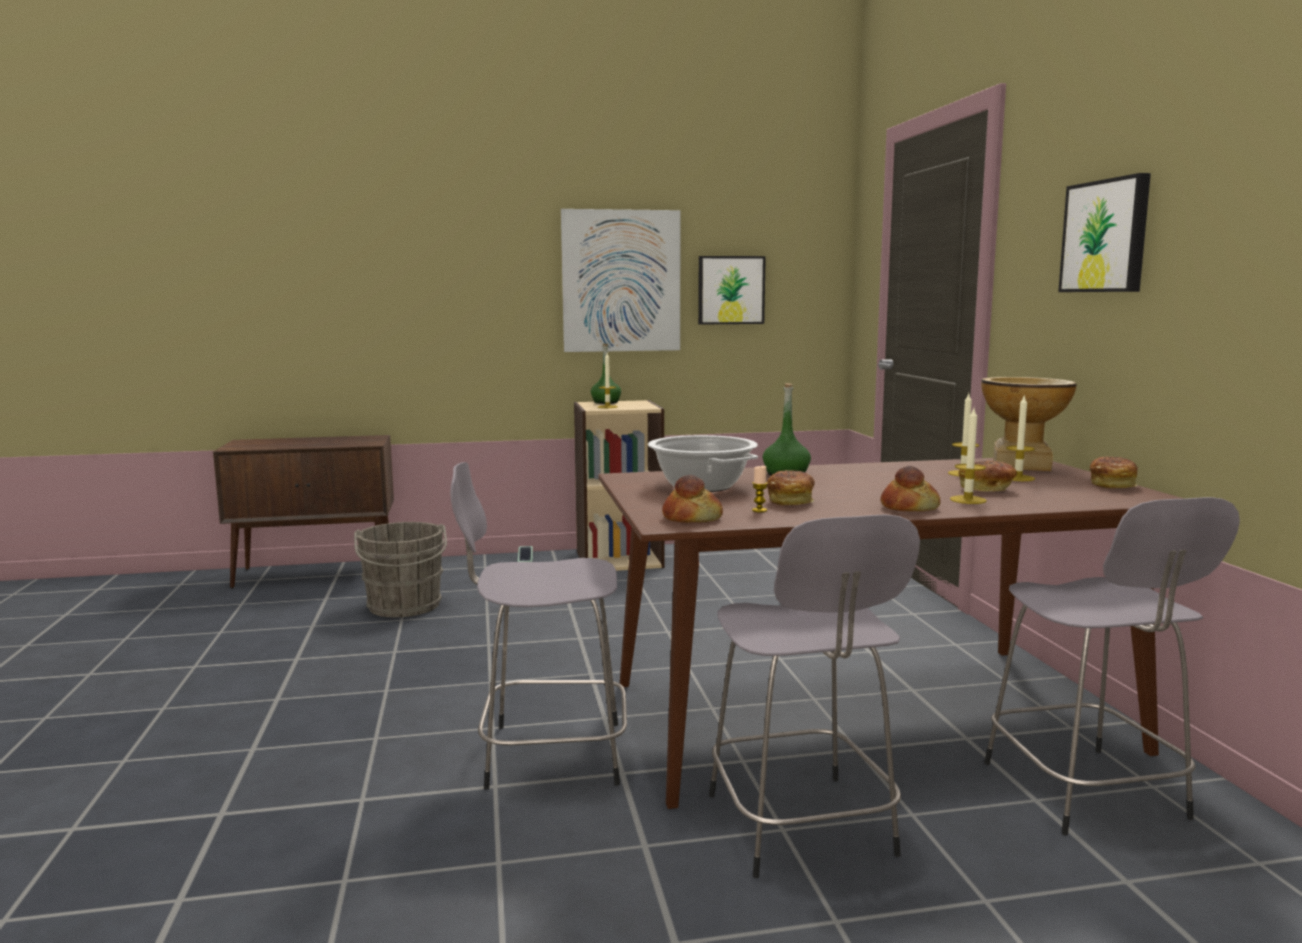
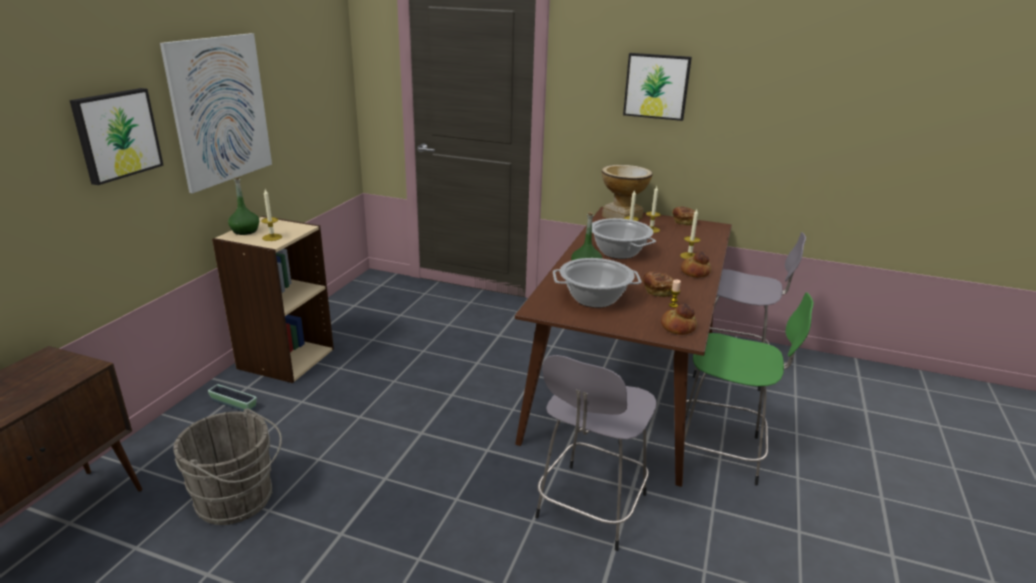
camera: 60 degrees left, 15 degrees up
picture [698,256,766,325] -> picture moved to [70,88,164,185]
grey stool [709,515,920,878] -> green stool [684,292,813,486]
bread [959,460,1017,492] -> none
none -> cooking pot [592,218,656,259]

